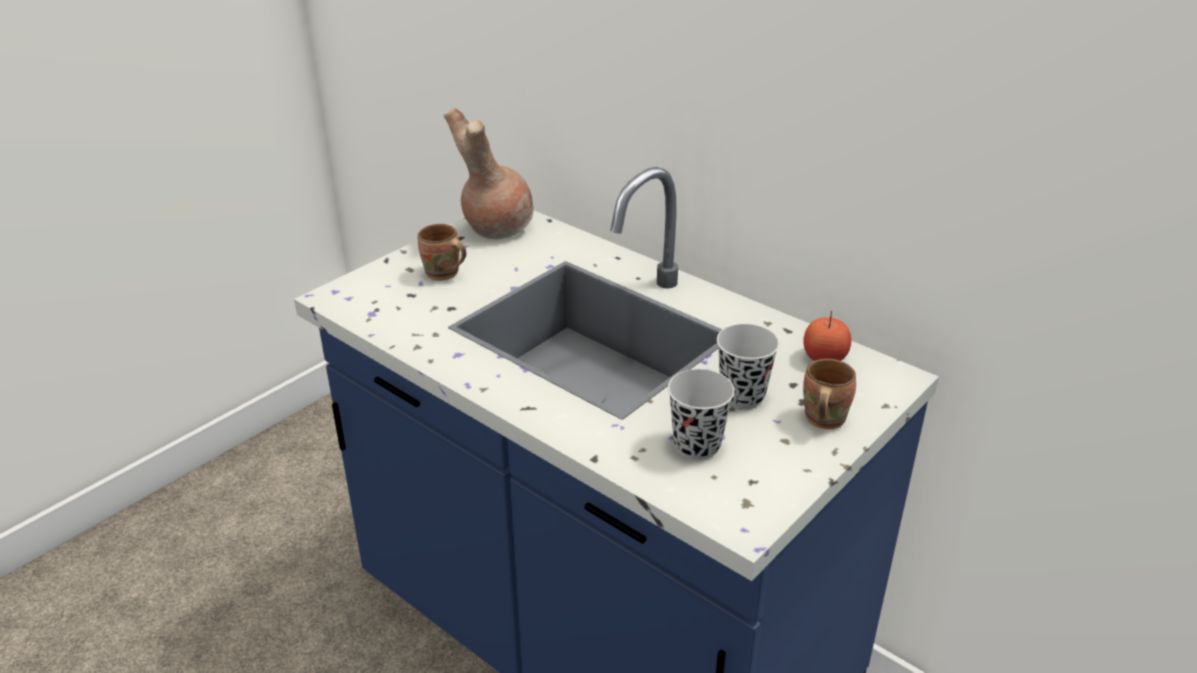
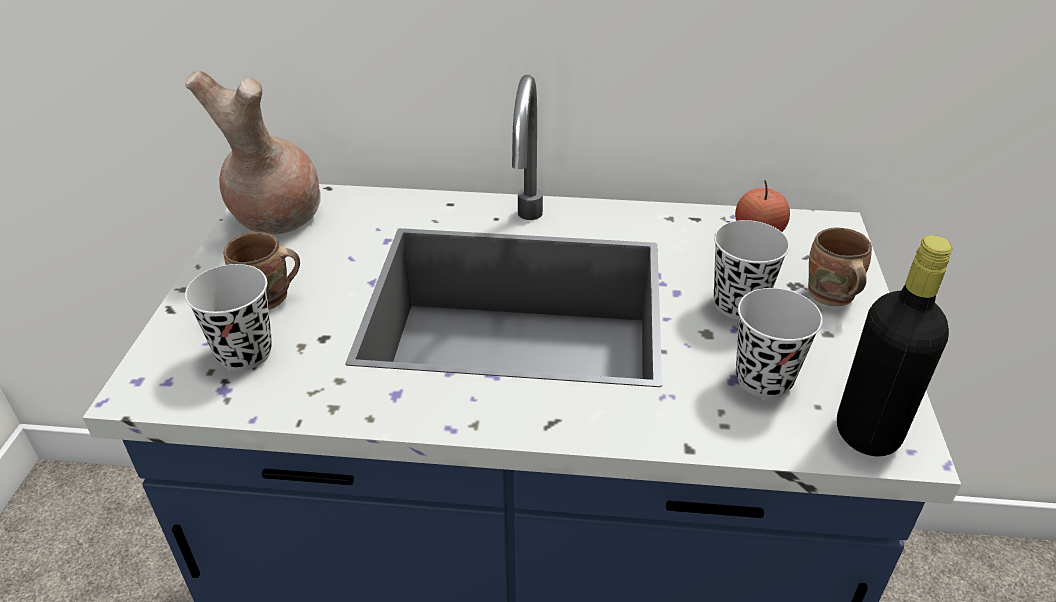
camera: 35 degrees left, 5 degrees up
none -> black cup [185,264,272,371]
none -> black bottle [837,235,952,457]

